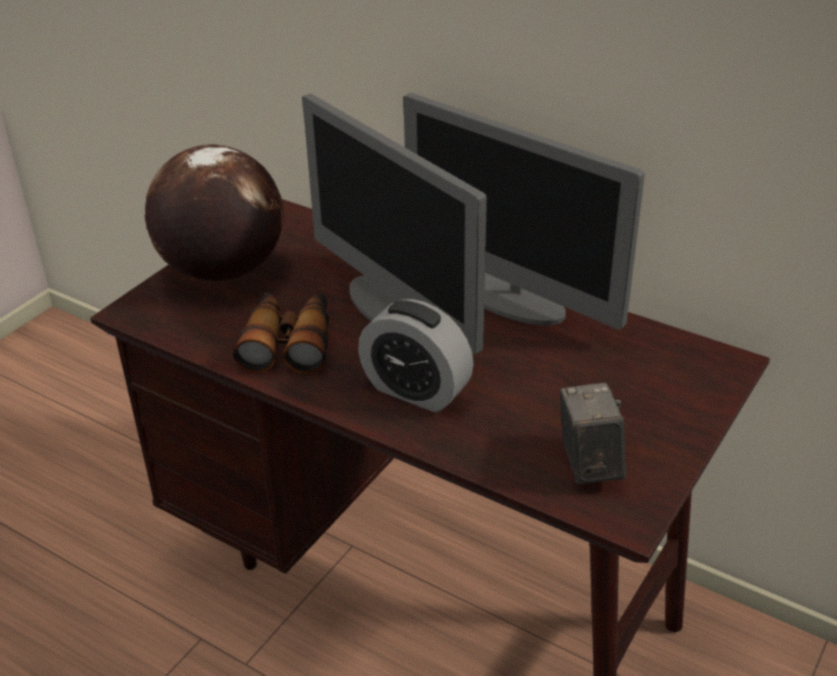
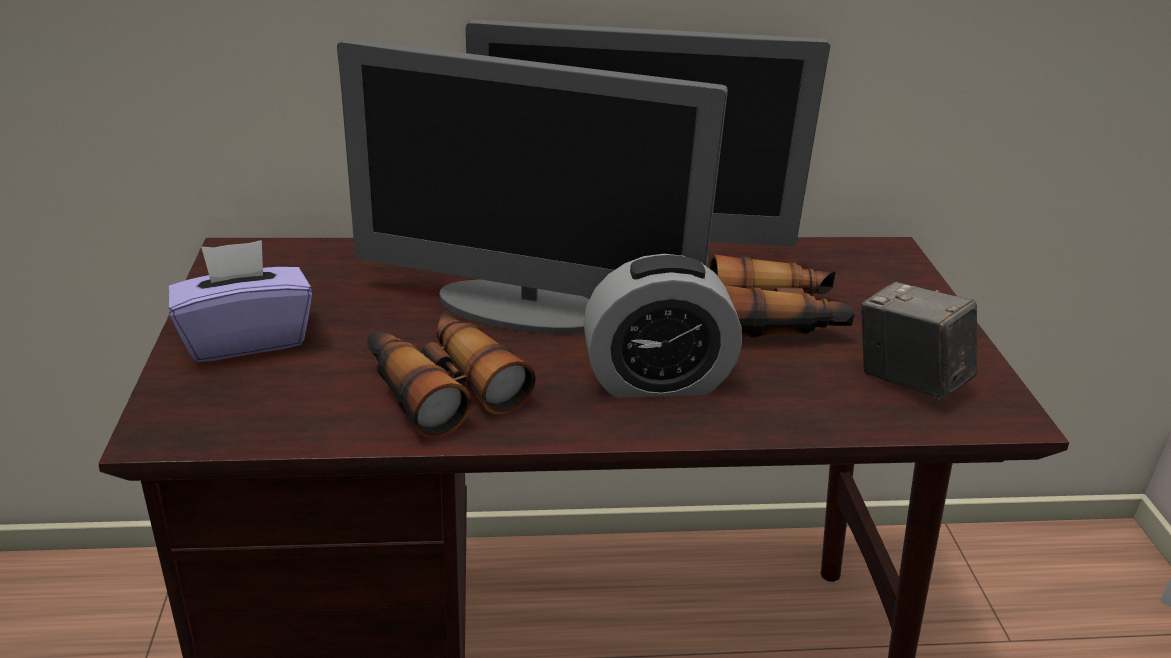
camera: 40 degrees left, 5 degrees down
globe [145,144,284,282] -> purple tissue box [168,240,312,362]
none -> binoculars [710,254,855,338]

